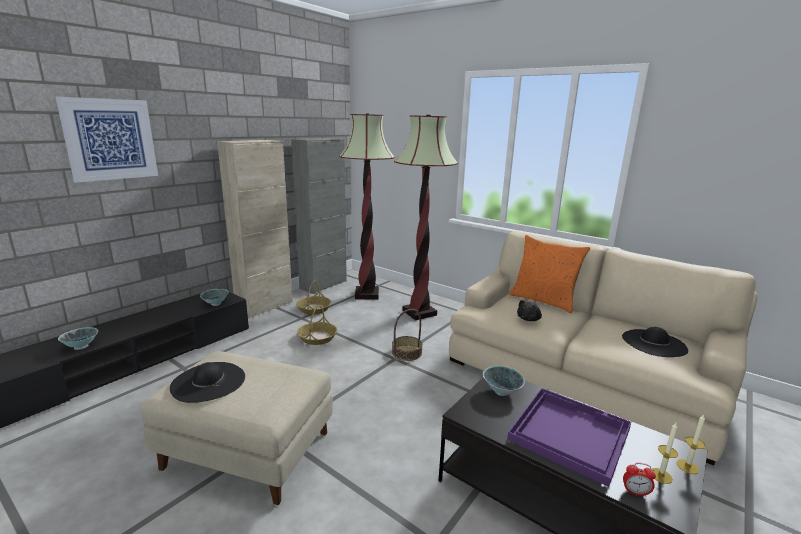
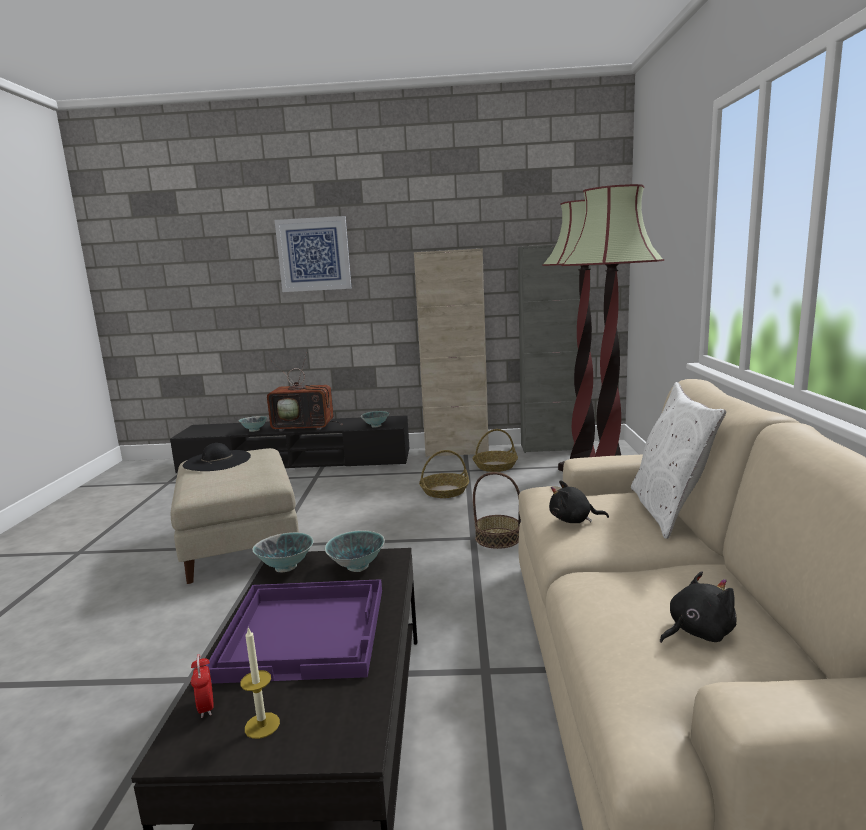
camera: 55 degrees right, 5 degrees down
orange pillow [509,235,590,313] -> white pillow [631,382,726,539]
black hat [622,327,688,357] -> black plush toy [660,571,736,643]
candle [677,415,705,474] -> none
none -> bowl [253,532,314,572]
none -> television [267,354,343,431]

